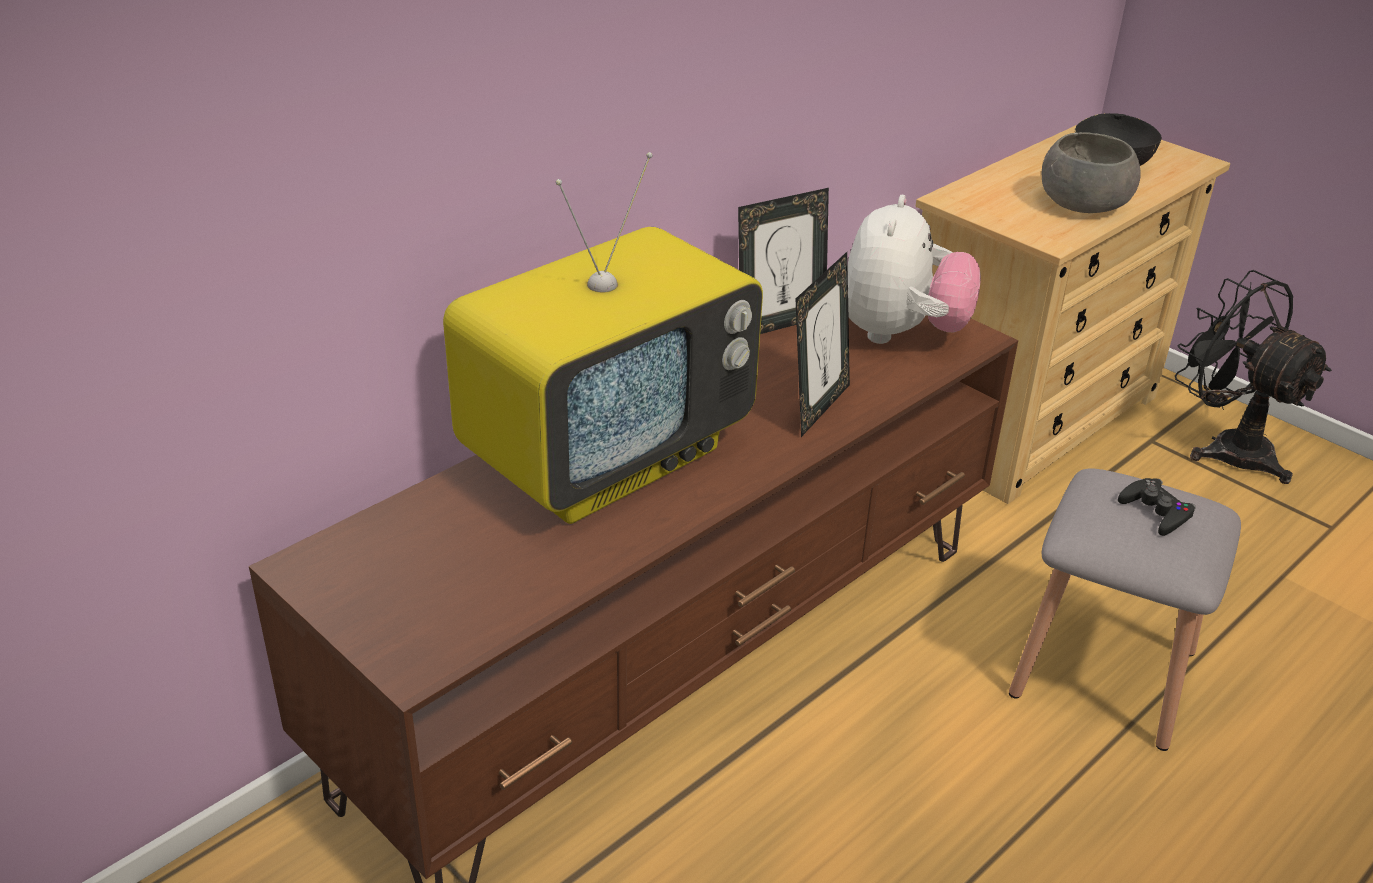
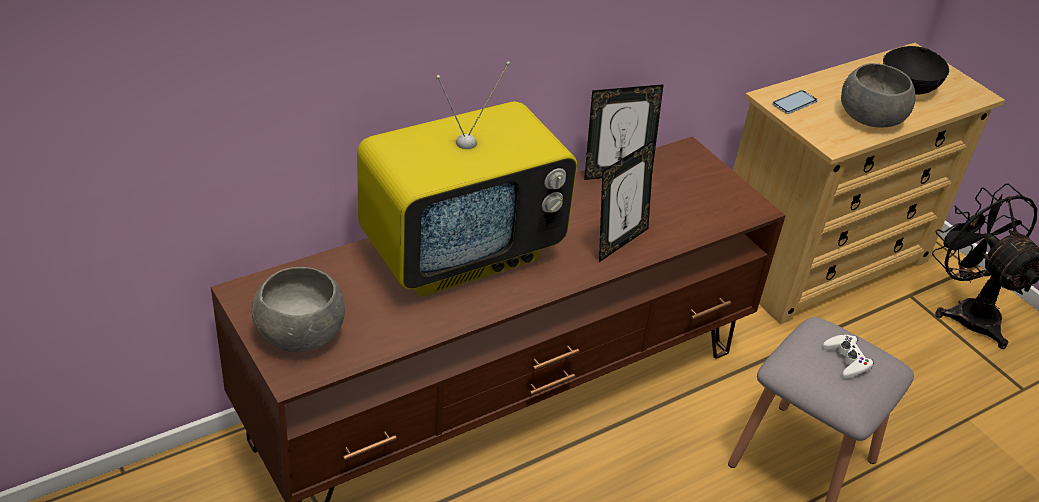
camera: 10 degrees right, 5 degrees up
plush toy [848,195,981,344] -> none
black game controller [1118,478,1196,536] -> white game controller [822,335,874,379]
none -> grey bowl [252,267,345,352]
none -> phone [772,90,817,114]

